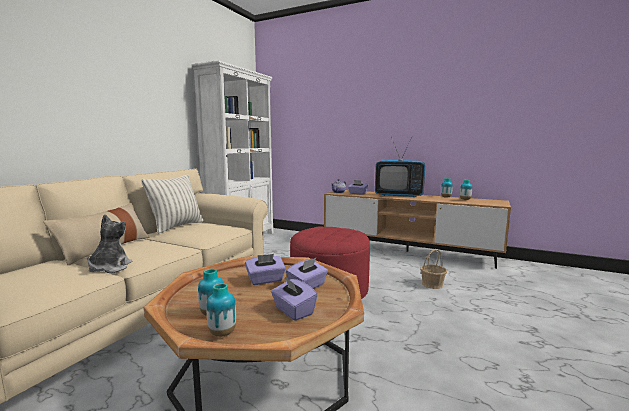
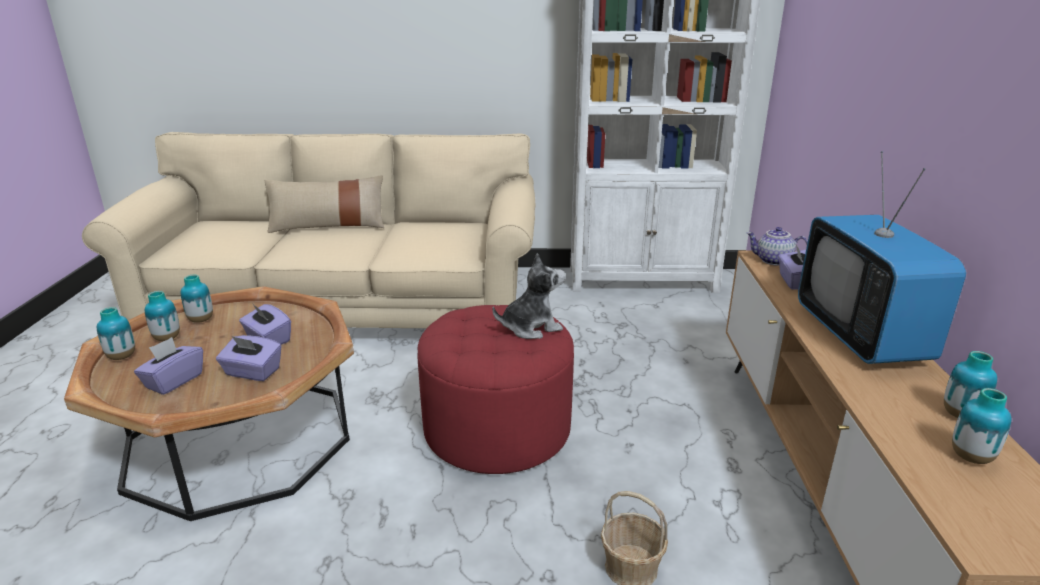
camera: 65 degrees right, 15 degrees up
plush toy [87,214,133,273] -> plush toy moved to [492,253,566,339]
pillow [141,175,203,234] -> none
none -> vase [181,275,213,323]

